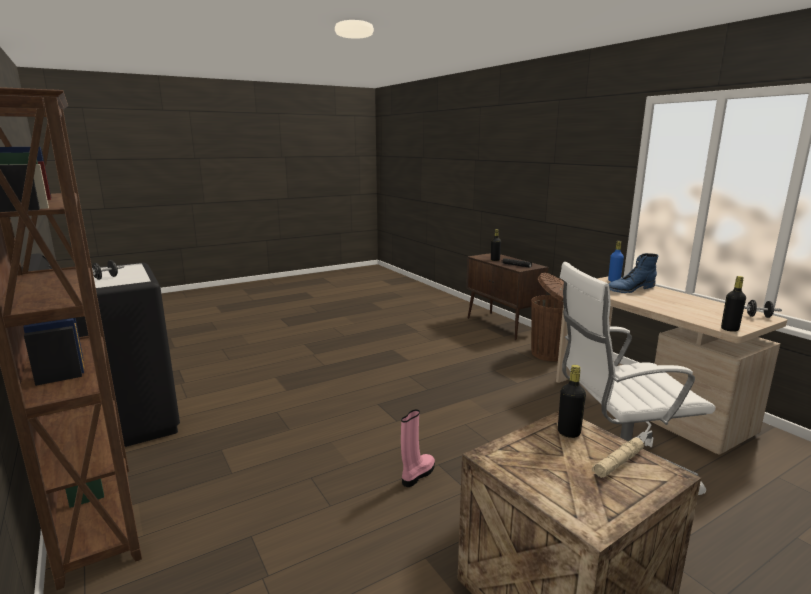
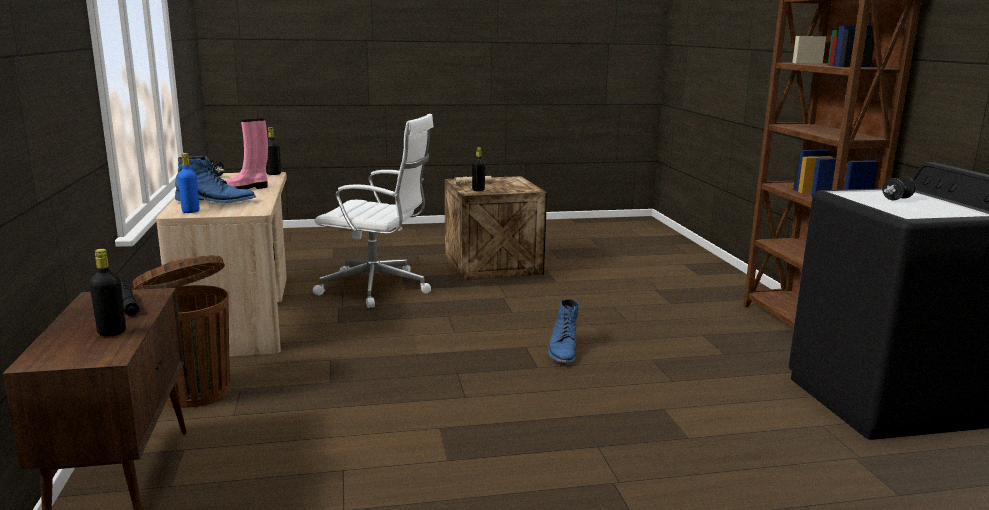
camera: 160 degrees left, 0 degrees up
pink boot [401,409,435,487] -> pink boot moved to [224,118,268,189]
none -> blue boot [548,299,579,364]

